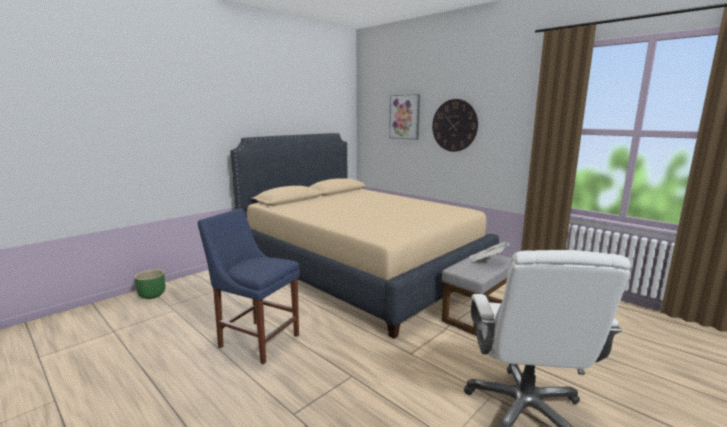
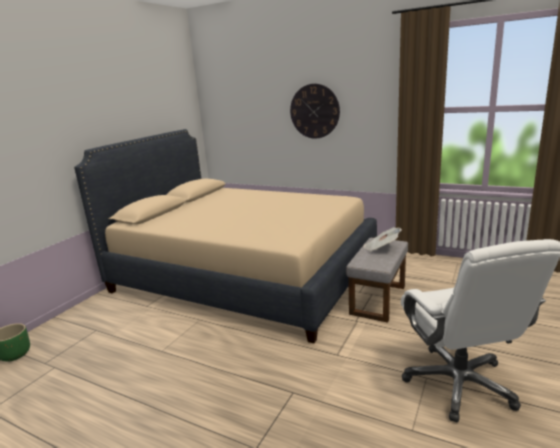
camera: 15 degrees left, 5 degrees up
blue chair [198,208,300,364] -> none
picture [389,94,420,140] -> none

